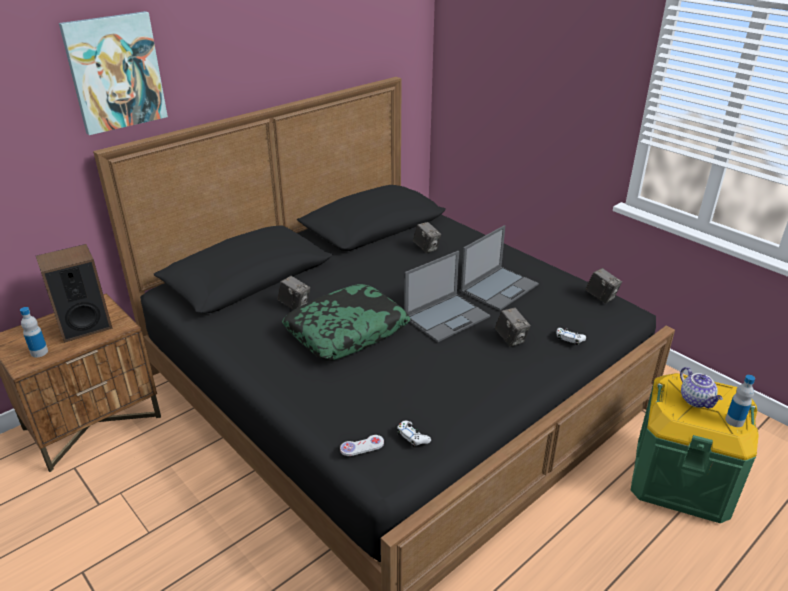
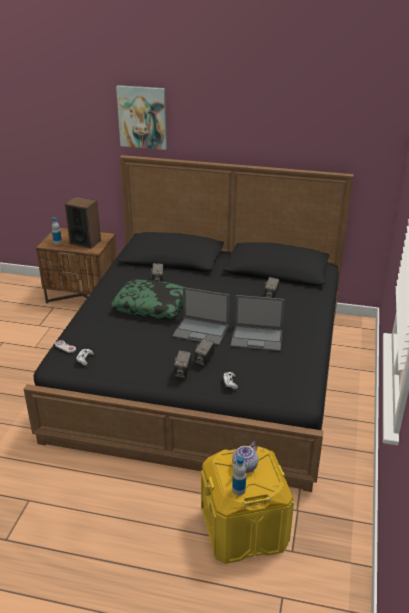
camera: 55 degrees right, 0 degrees up
camera [585,268,622,303] -> camera moved to [174,350,191,378]
green storage box [631,373,759,523] -> yellow storage box [201,445,294,564]

